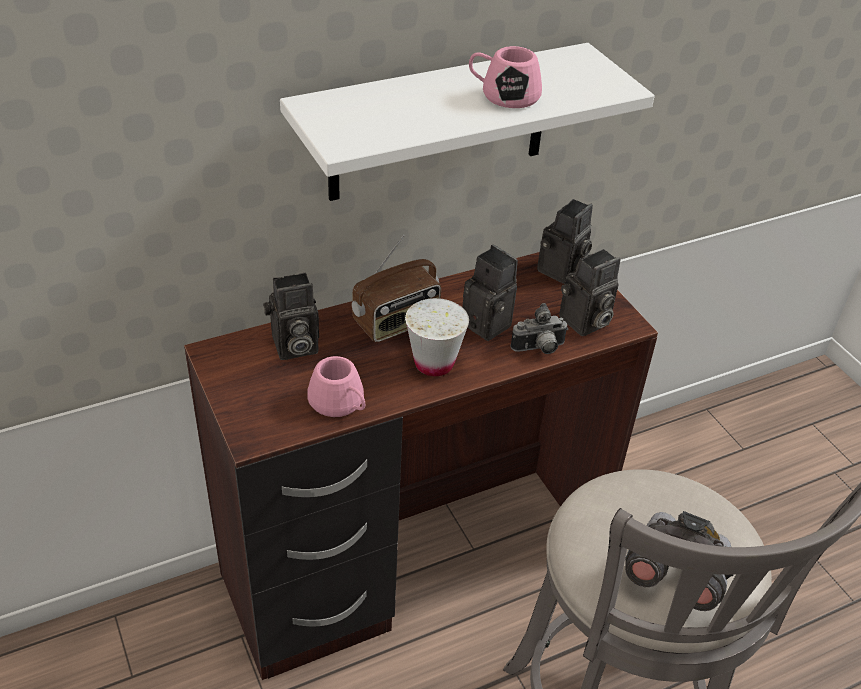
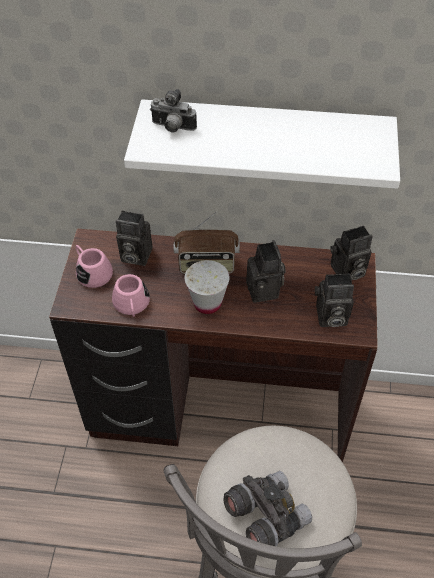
camera: 35 degrees right, 10 degrees up
pink mug [469,46,542,108] -> pink mug moved to [75,245,113,288]
camera [511,303,568,354] -> camera moved to [150,89,197,133]

